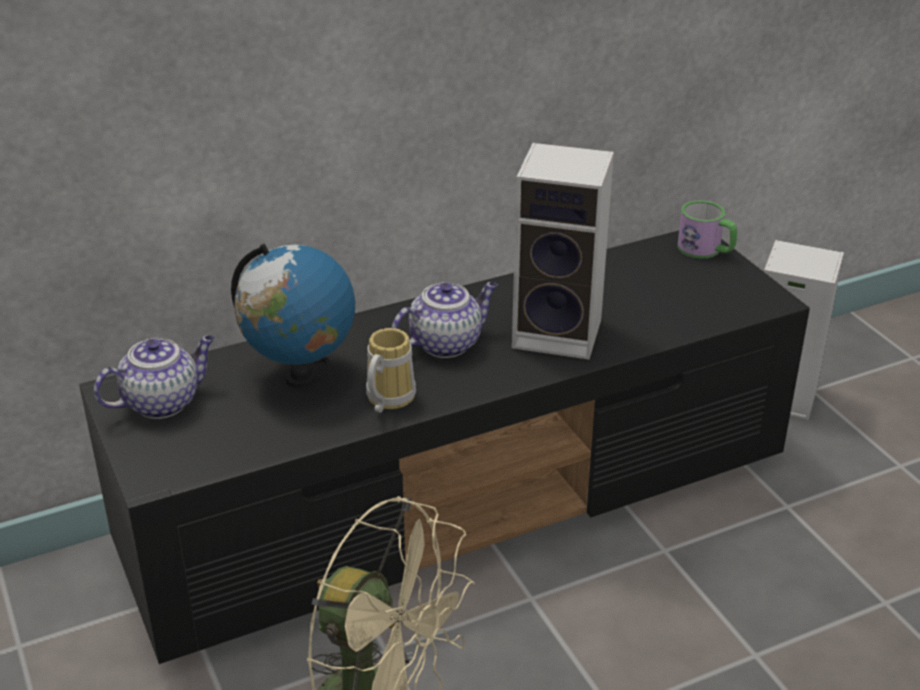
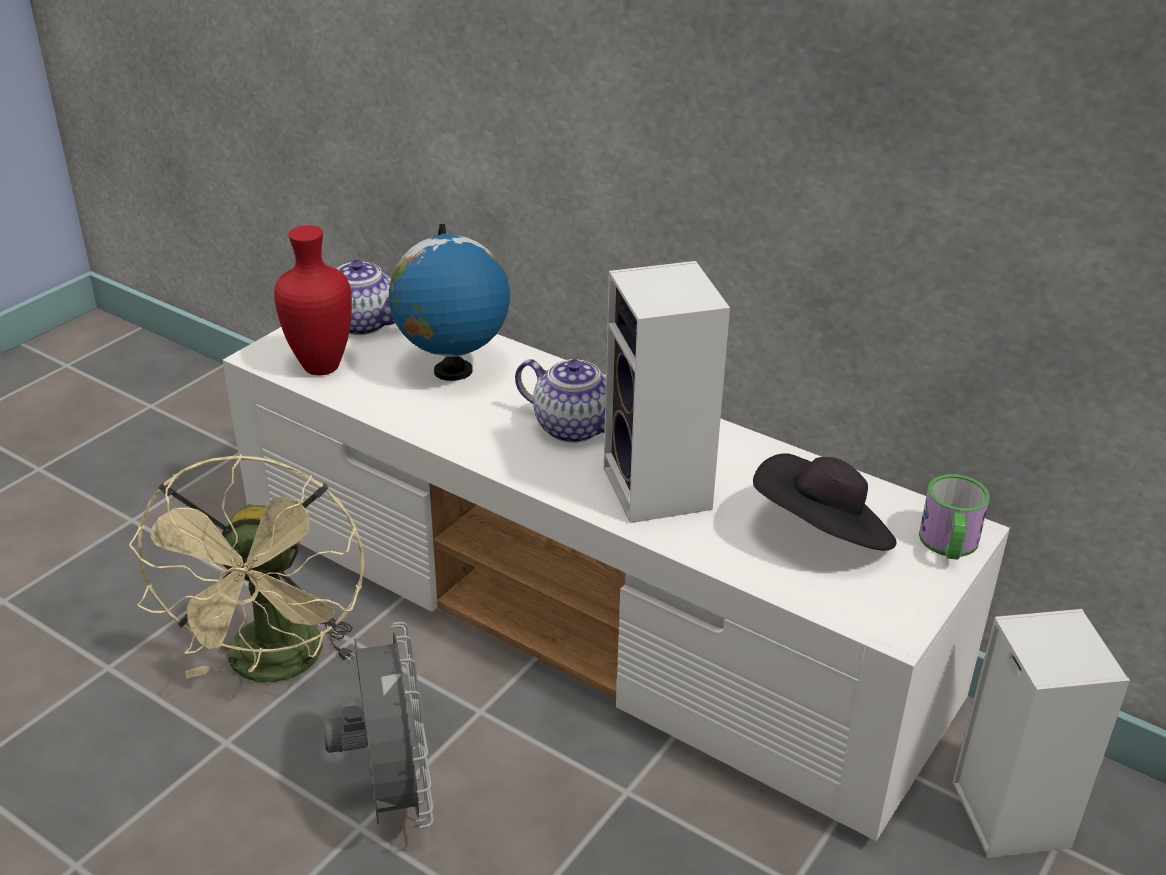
camera: 60 degrees right, 0 degrees up
black tv stand [79,231,810,664] -> white tv stand [223,323,1010,841]
mug [366,328,416,413] -> none
none -> red vase [274,225,352,375]
none -> grey fan [323,622,434,829]
none -> black hat [753,453,897,551]

